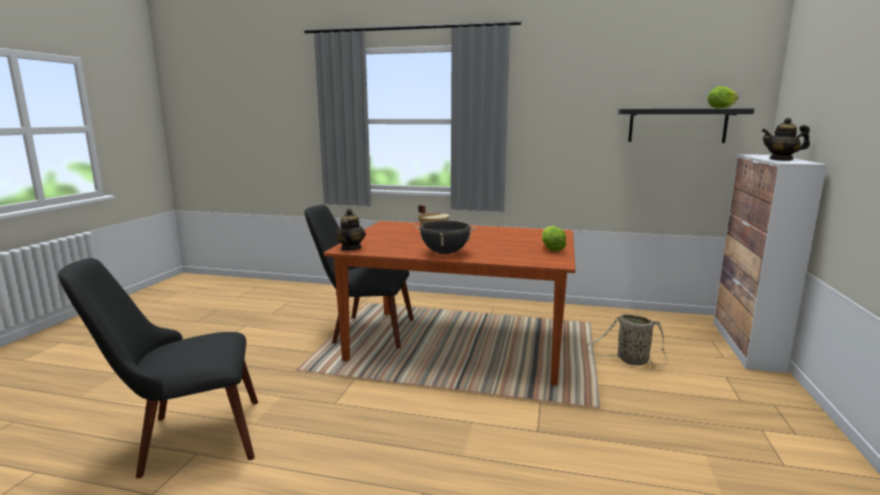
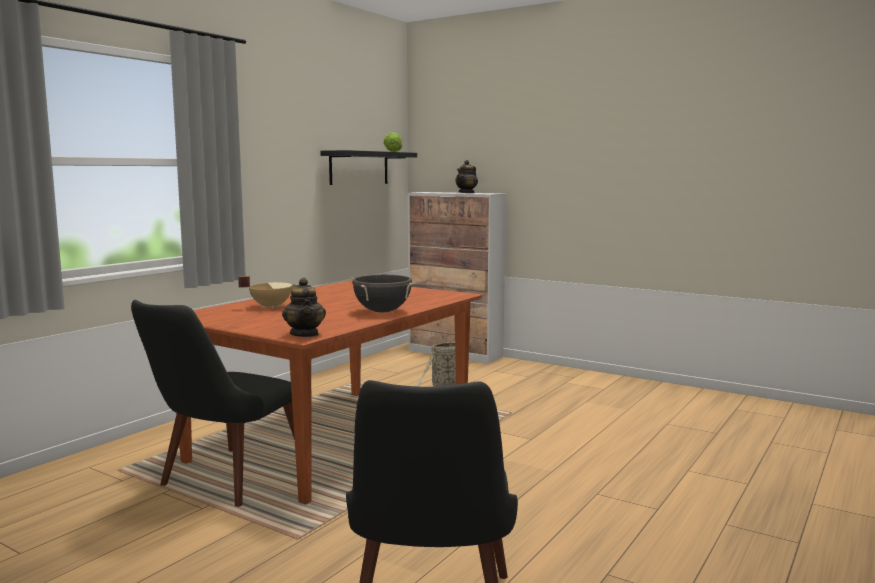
camera: 70 degrees left, 5 degrees down
teapot [335,209,366,251] -> teapot turned 135 degrees counterclockwise [282,278,326,337]
lettuce [542,226,566,251] -> none

